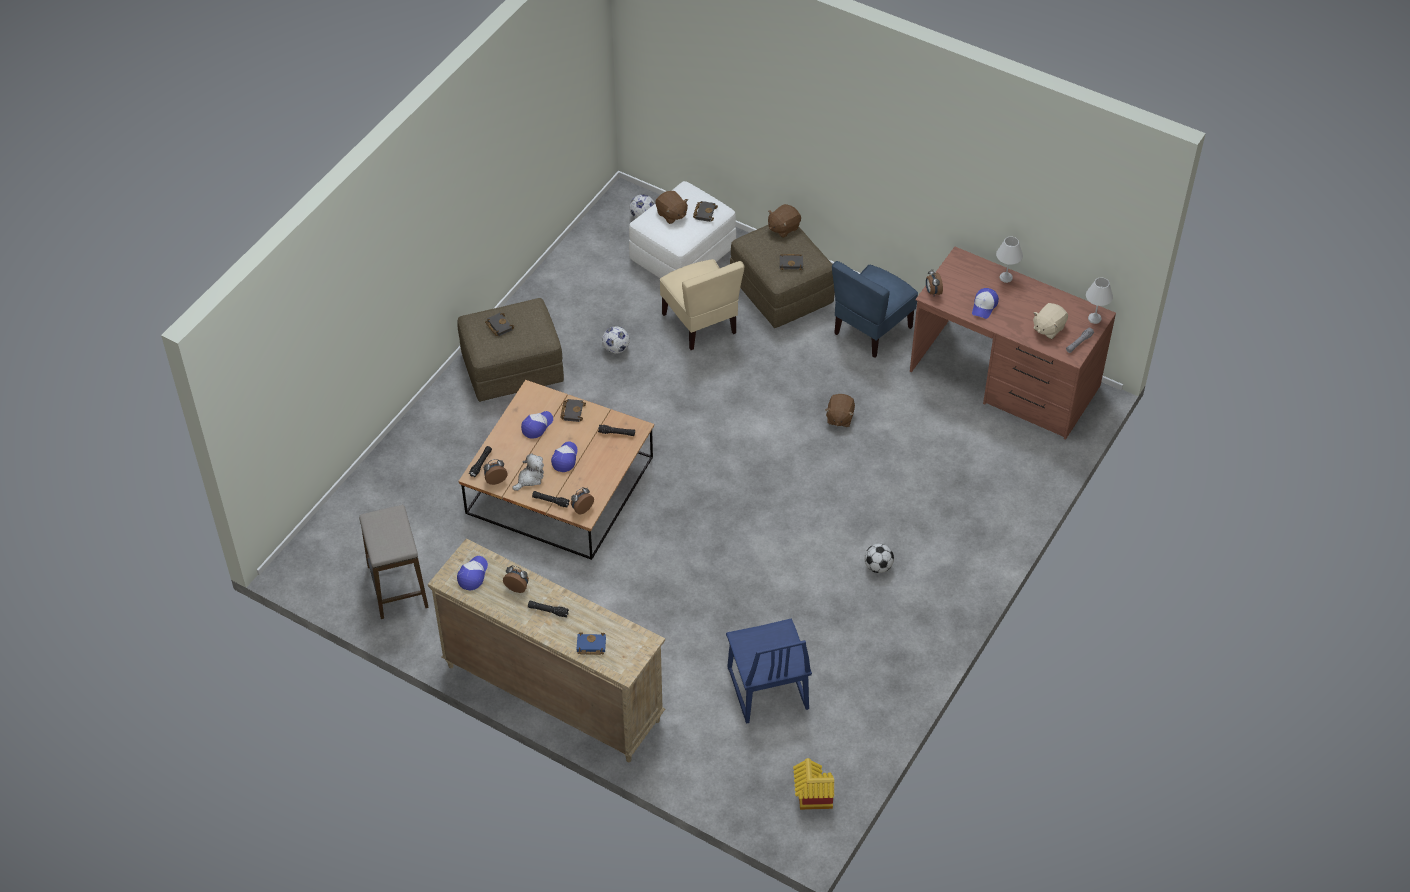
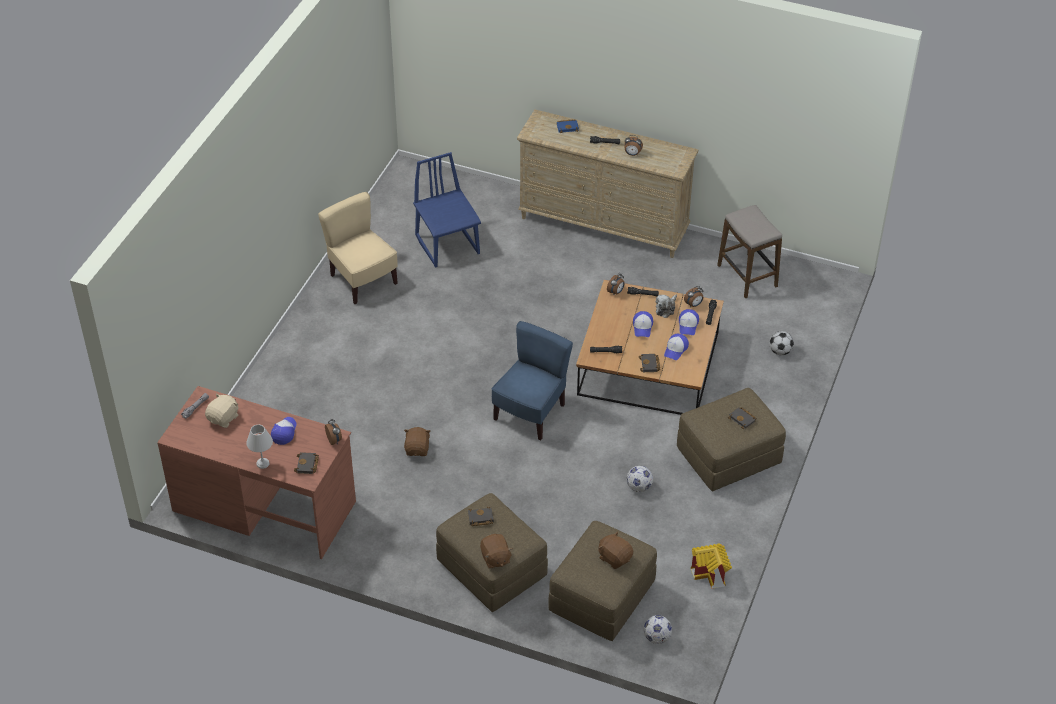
camera: 170 degrees right, 5 degrees down
cap [457,556,488,590] -> cap moved to [679,309,699,335]
white ottoman [629,181,736,278] -> brown ottoman [548,521,657,641]
beige chair [660,259,745,350] -> beige chair moved to [318,192,398,304]
black book [693,201,718,222] -> black book moved to [294,452,319,474]
brown plush toy [768,204,801,238] -> brown plush toy turned 120 degrees clockwise [480,534,513,569]
toy house [793,758,834,810] -> toy house moved to [691,543,732,589]
blue chair [832,261,918,358] -> blue chair moved to [492,321,573,440]
football [864,544,894,573] -> football moved to [769,331,794,355]
white table lamp [1086,277,1113,324] -> none

